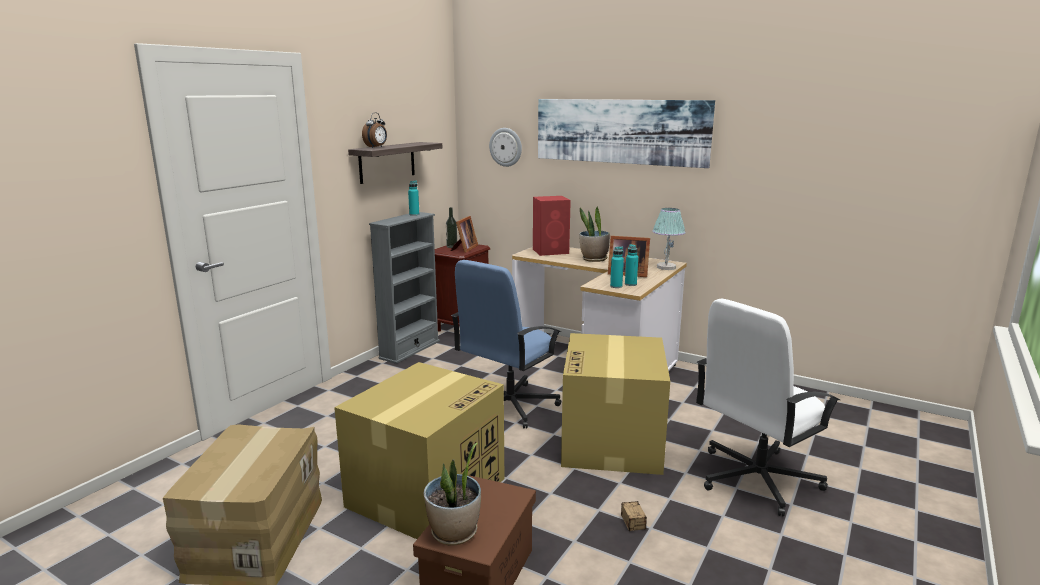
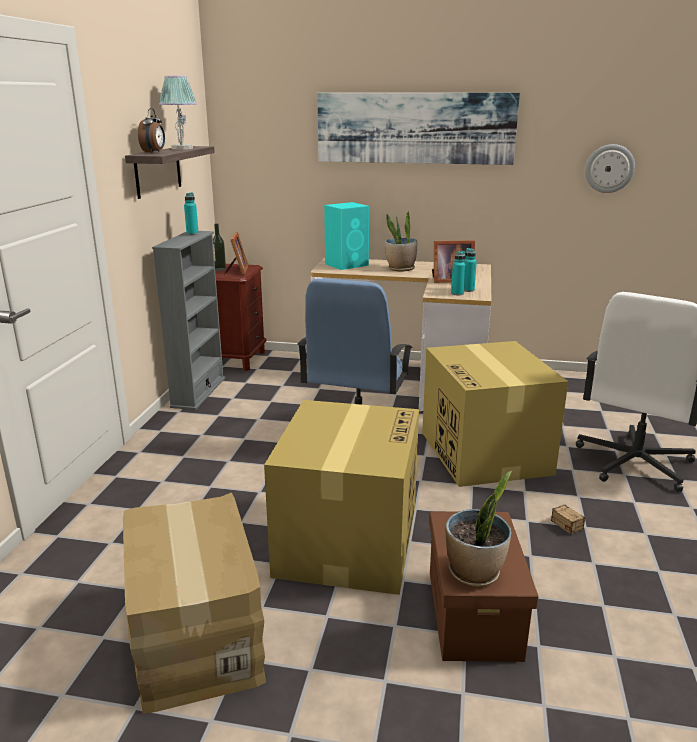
camera: 20 degrees left, 5 degrees up
wall clock [489,128,522,167] -> wall clock moved to [585,144,635,193]
red speaker [533,196,571,256] -> turquoise speaker [324,202,369,270]
table lamp [653,208,686,270] -> table lamp moved to [159,76,197,150]

